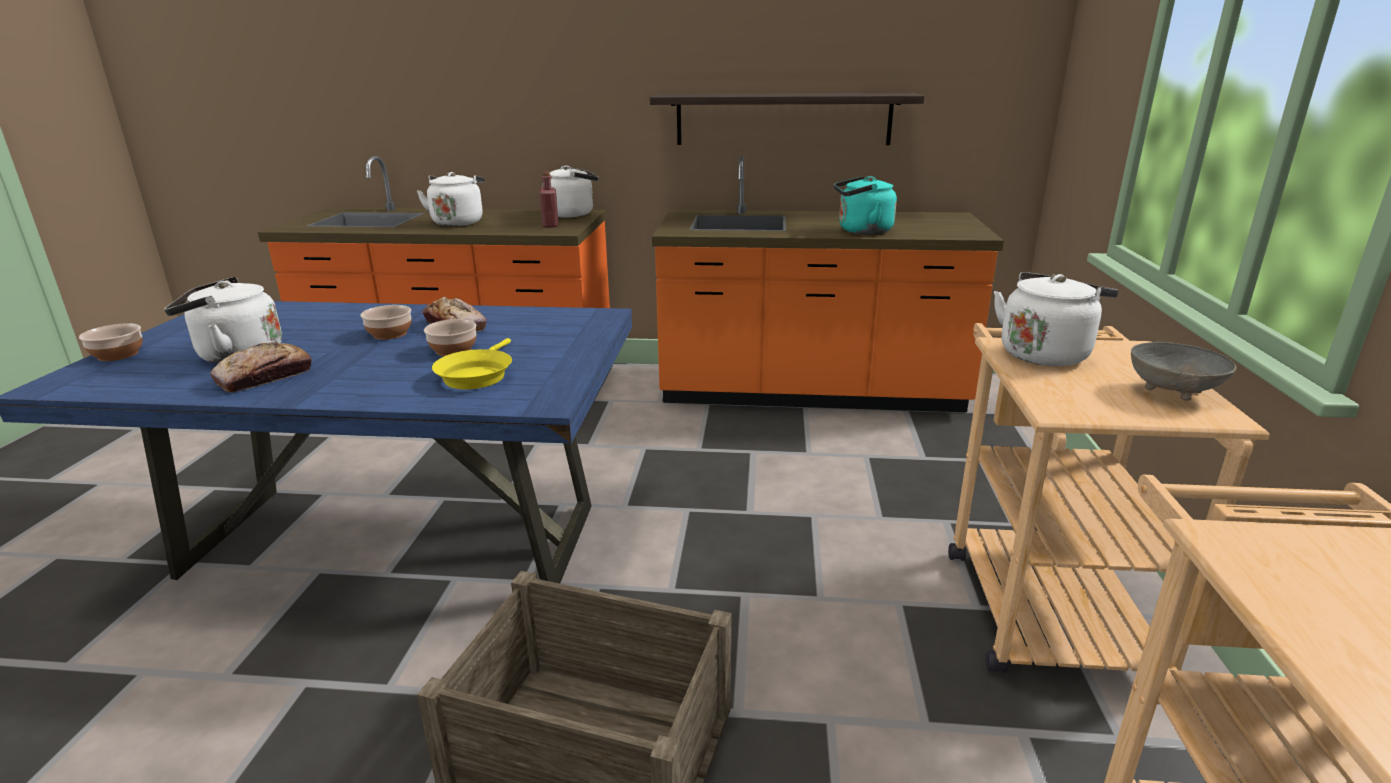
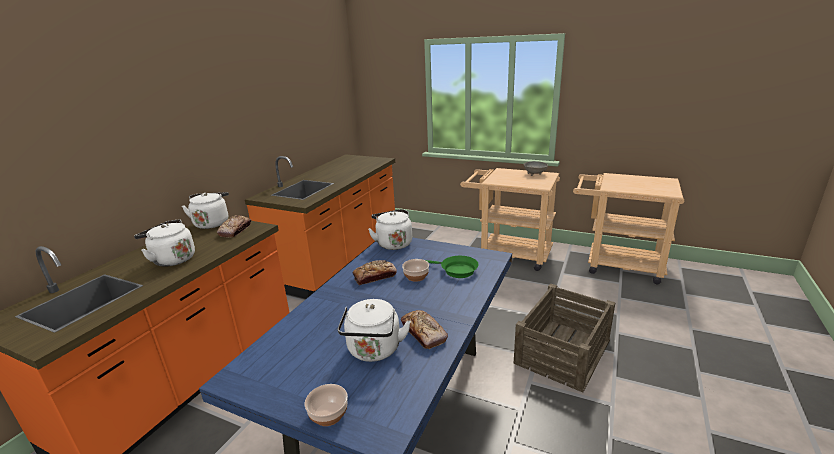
camera: 70 degrees left, 0 degrees up
bowl [360,305,412,340] -> none
yellow frying pan [432,338,512,389] -> green frying pan [426,256,479,278]
red bottle [539,171,558,228] -> bread [217,215,251,238]
shelf [650,93,924,145] -> none
turquoise kettle [834,176,897,234] -> none
white kettle [994,272,1119,366] -> white kettle moved to [368,209,412,250]

